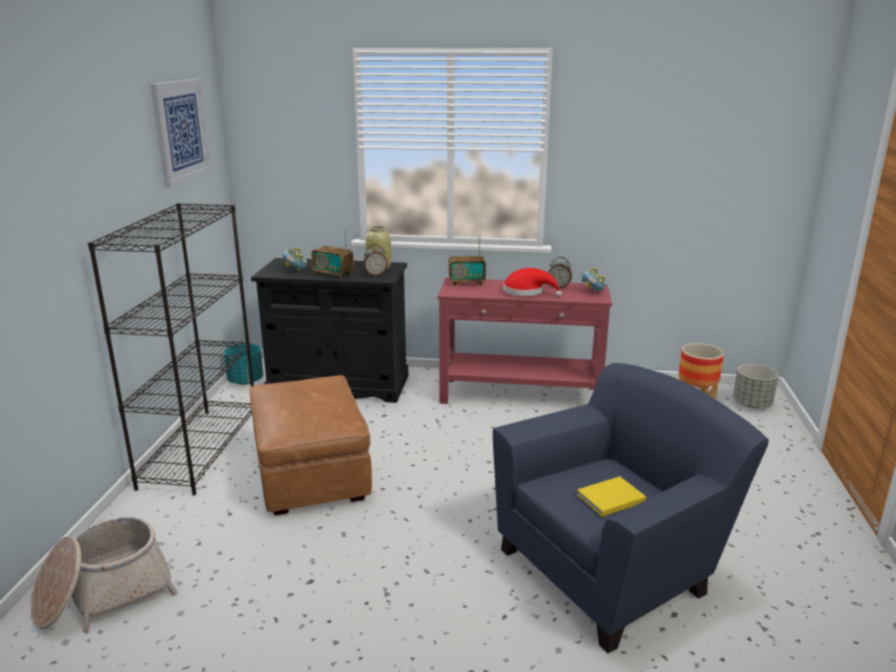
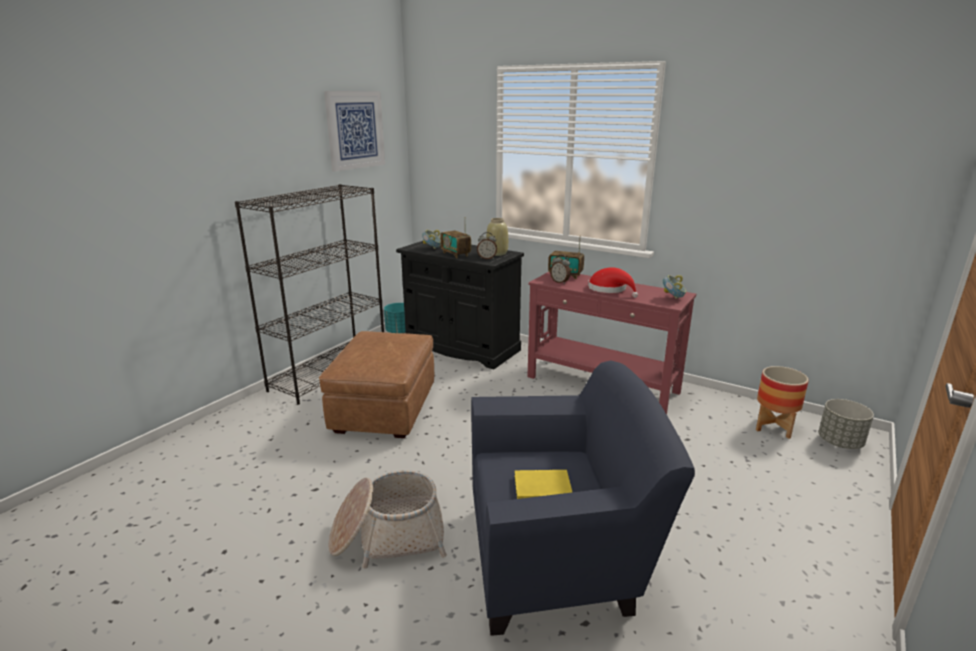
camera: 25 degrees right, 0 degrees up
basket [31,517,178,631] -> basket moved to [329,470,447,568]
alarm clock [548,257,572,288] -> alarm clock moved to [550,255,571,284]

